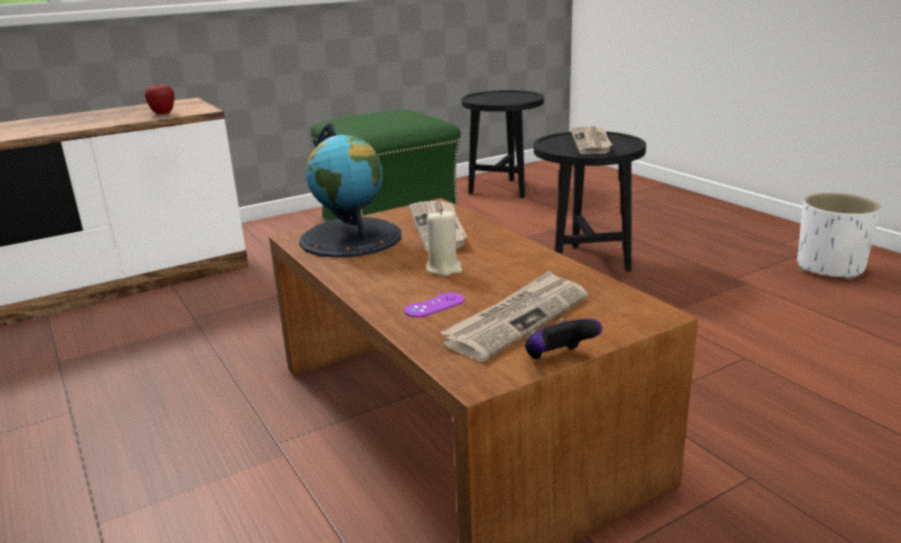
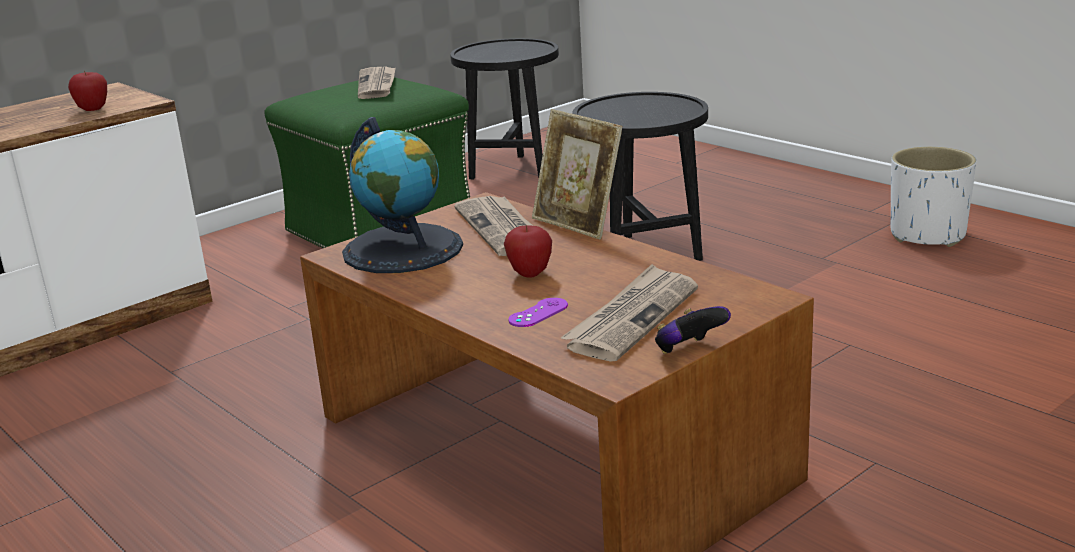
camera: 10 degrees left, 0 degrees up
beige candle [426,209,463,276] -> apple [504,225,552,278]
newspaper [571,126,612,155] -> newspaper moved to [358,67,396,99]
none -> picture frame [532,109,622,239]

